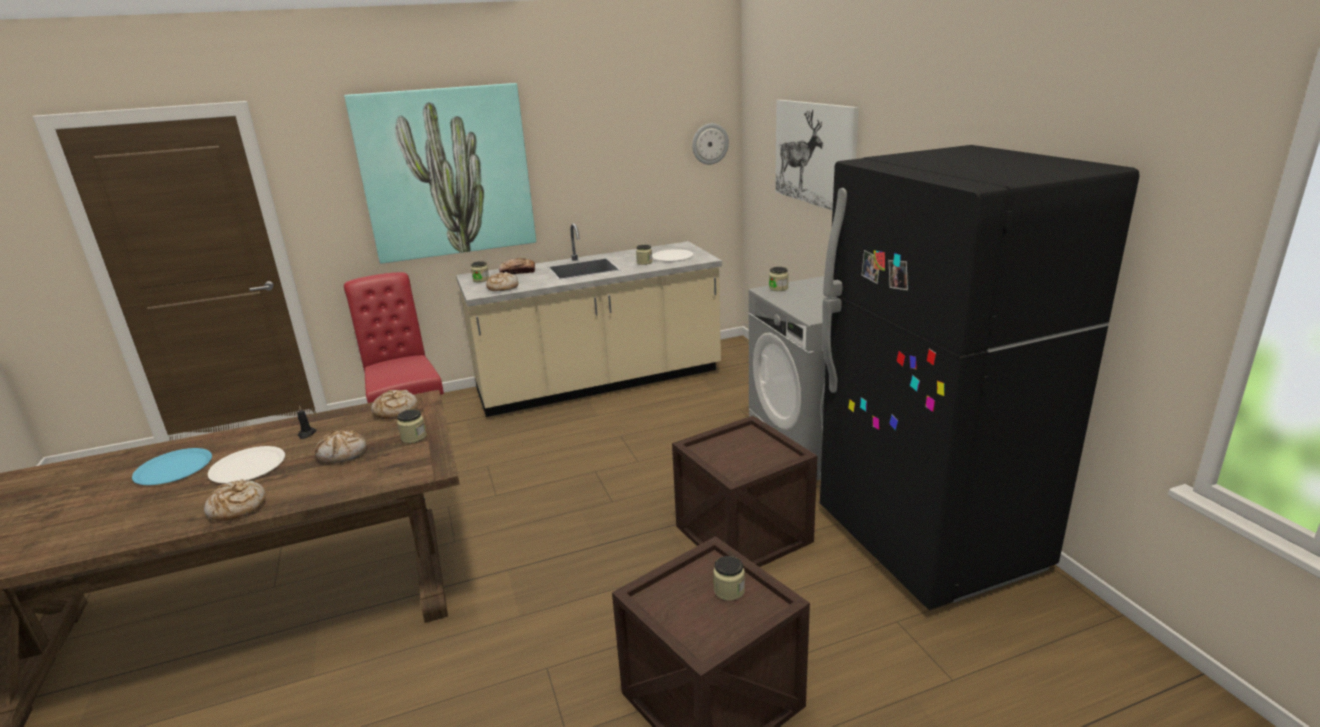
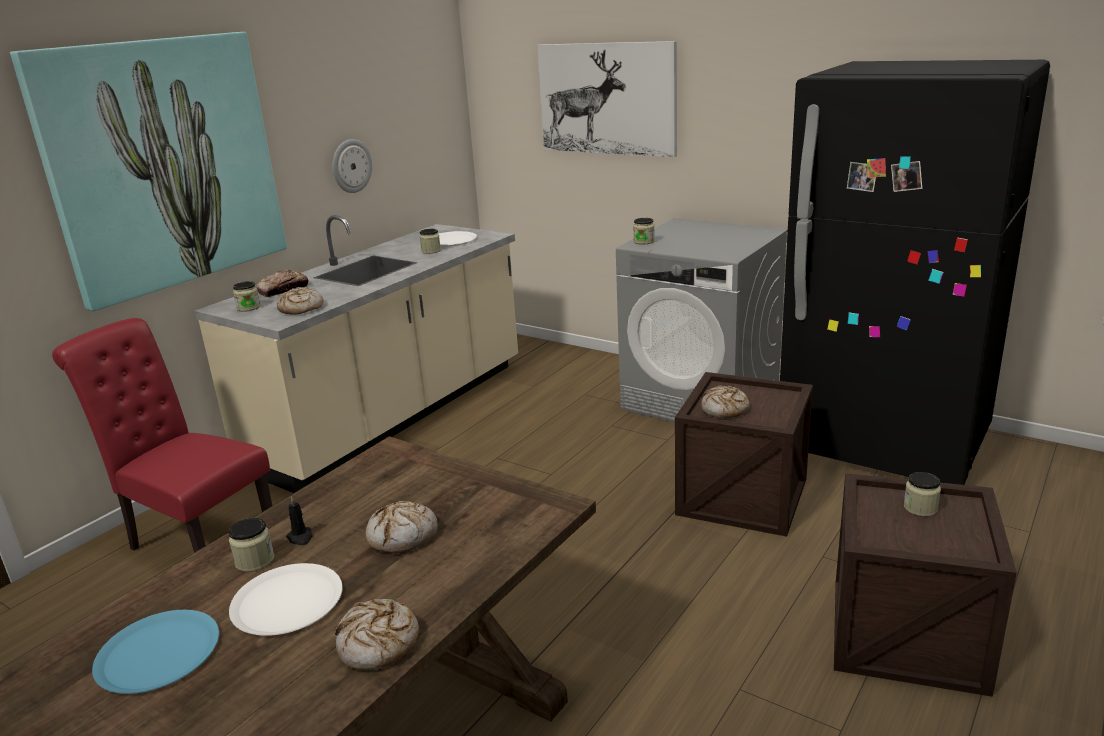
camera: 35 degrees left, 0 degrees up
bread [371,390,418,419] -> bread moved to [701,385,749,418]
jar [397,409,426,443] -> jar moved to [228,518,274,572]
wall clock [692,123,729,165] -> wall clock moved to [332,139,372,193]

